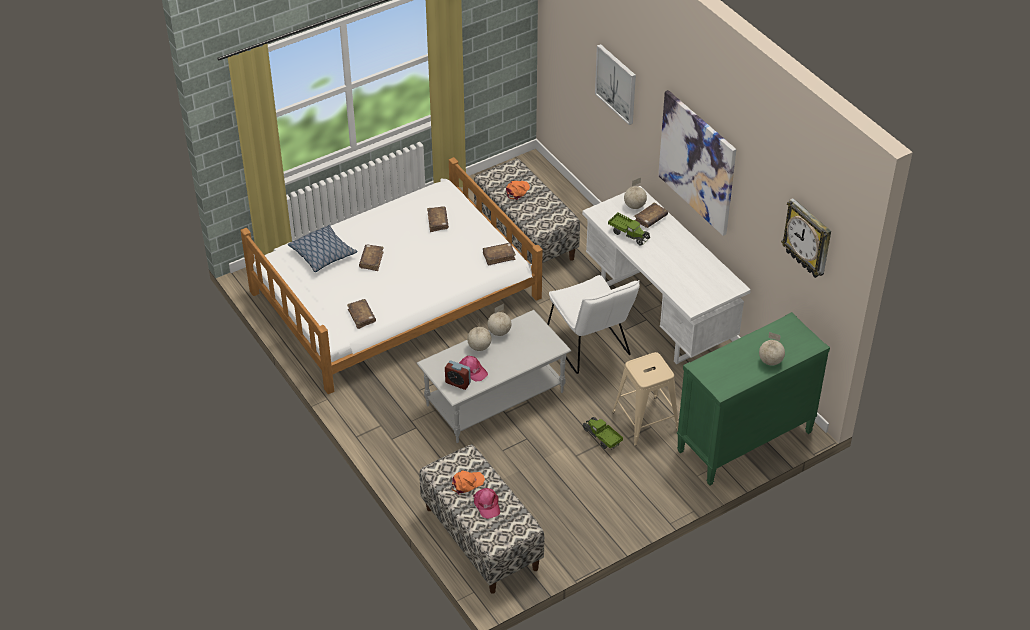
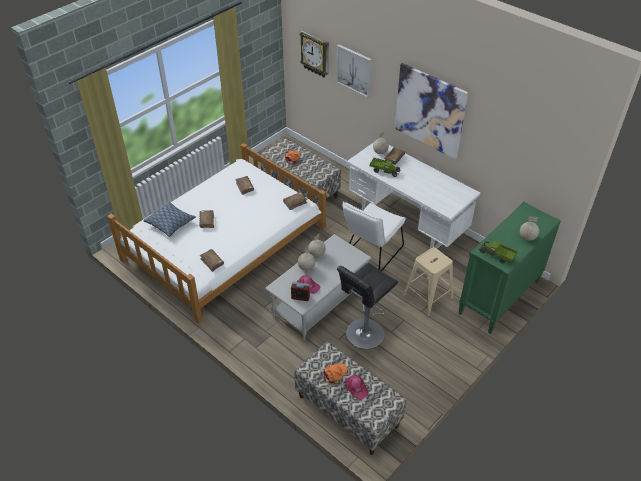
camera: 15 degrees left, 0 degrees up
white chair [548,275,640,374] -> white chair turned 75 degrees clockwise [343,202,406,272]
toy truck [582,417,623,449] -> toy truck moved to [480,241,517,264]
wall clock [781,198,831,278] -> wall clock moved to [300,31,329,78]
none -> black stool [337,263,398,349]

